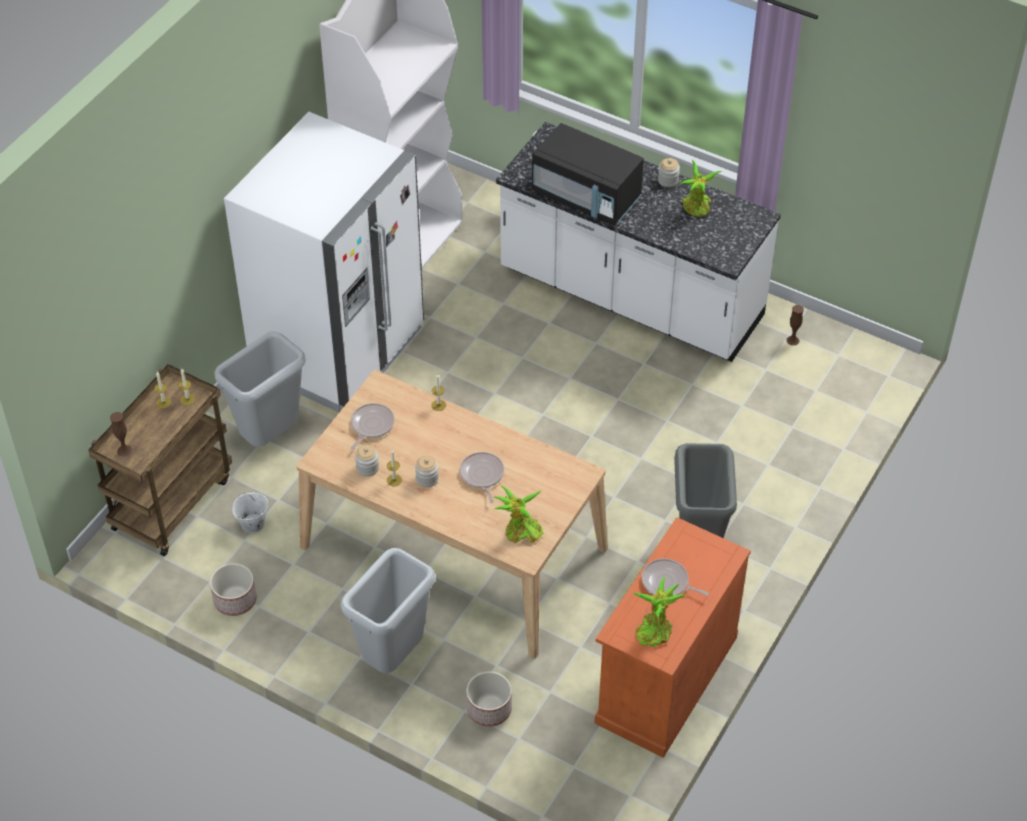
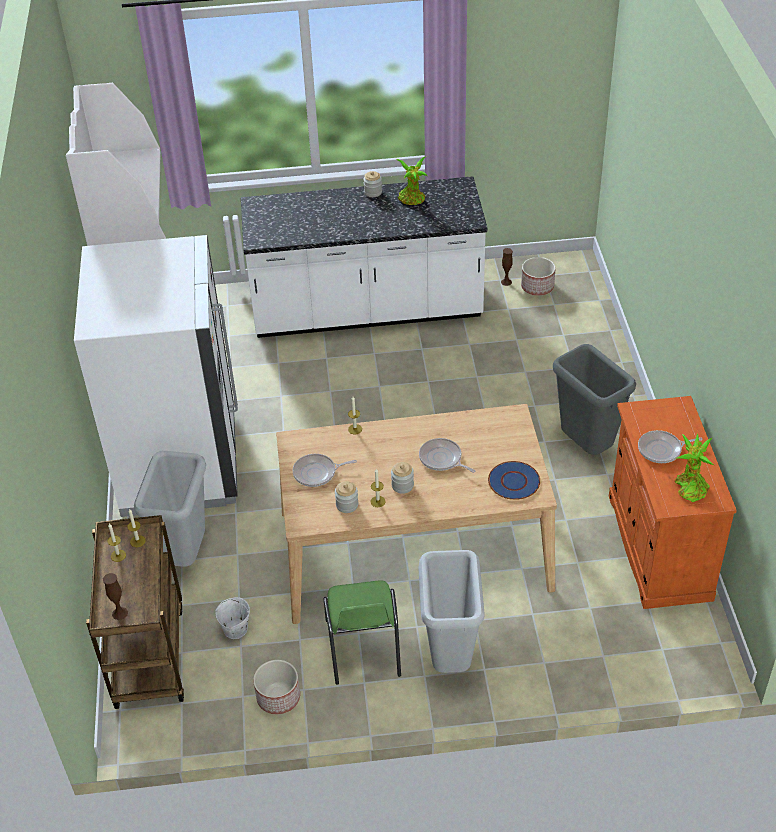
camera: 35 degrees left, 5 degrees down
frying pan [350,403,395,450] -> frying pan turned 90 degrees counterclockwise [293,454,357,487]
planter [466,671,512,727] -> planter moved to [521,257,556,296]
potted plant [493,486,543,543] -> blue plate [488,461,540,500]
black microwave [532,123,644,226] -> none
none -> green chair [323,580,401,685]

